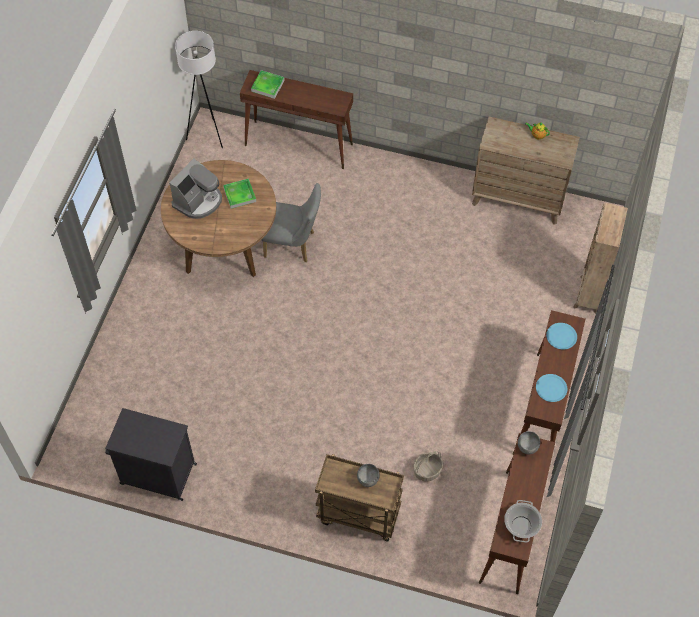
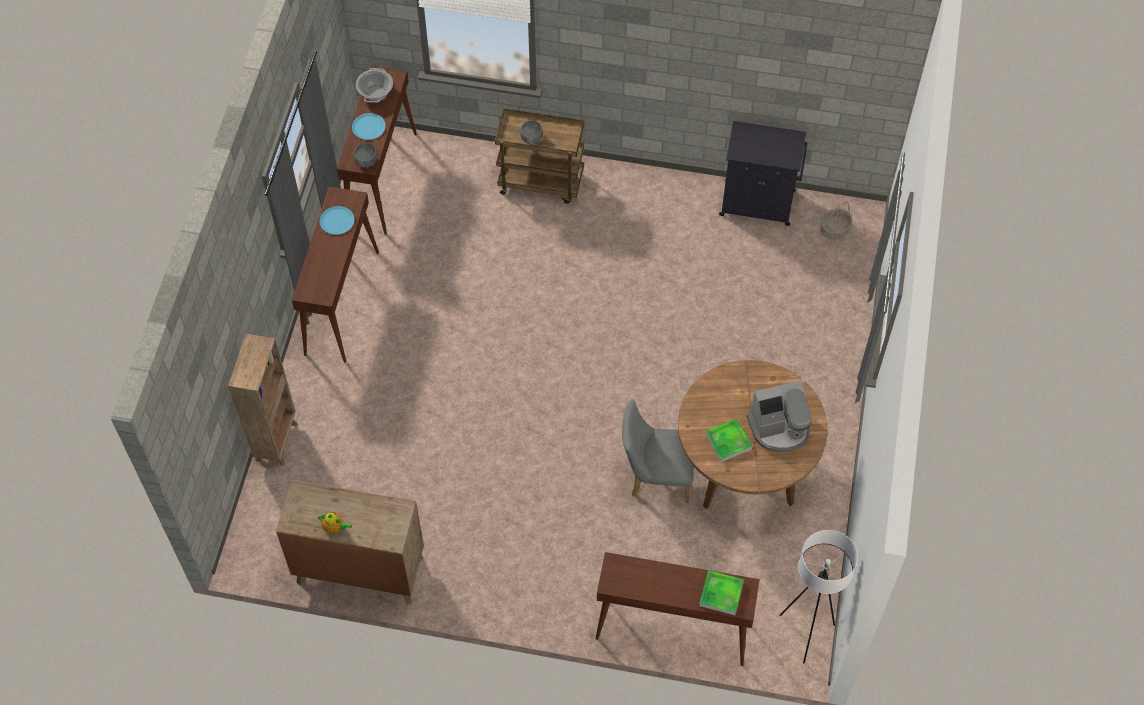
camera: 175 degrees right, 0 degrees up
coffee machine [169,158,222,219] -> coffee machine turned 135 degrees counterclockwise [746,381,812,452]
basket [414,451,443,482] -> basket moved to [821,202,853,240]
blue plate [546,323,577,349] -> blue plate moved to [352,113,386,140]

